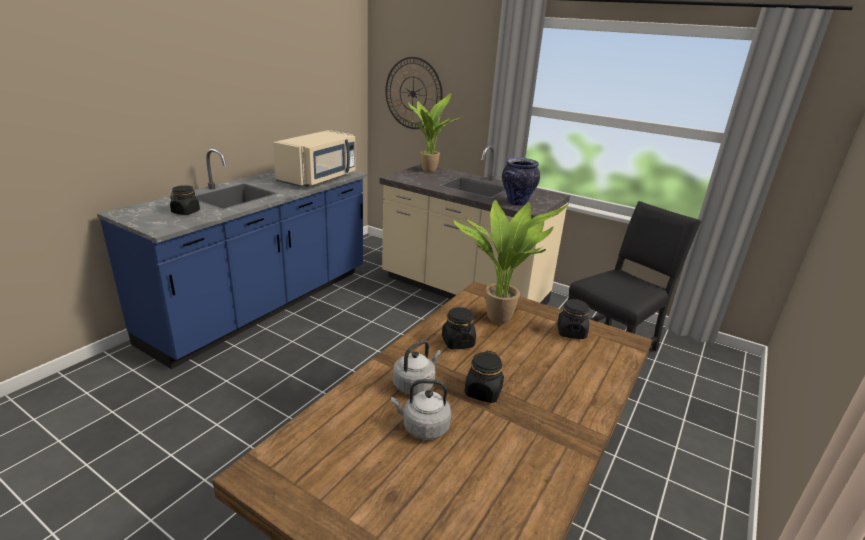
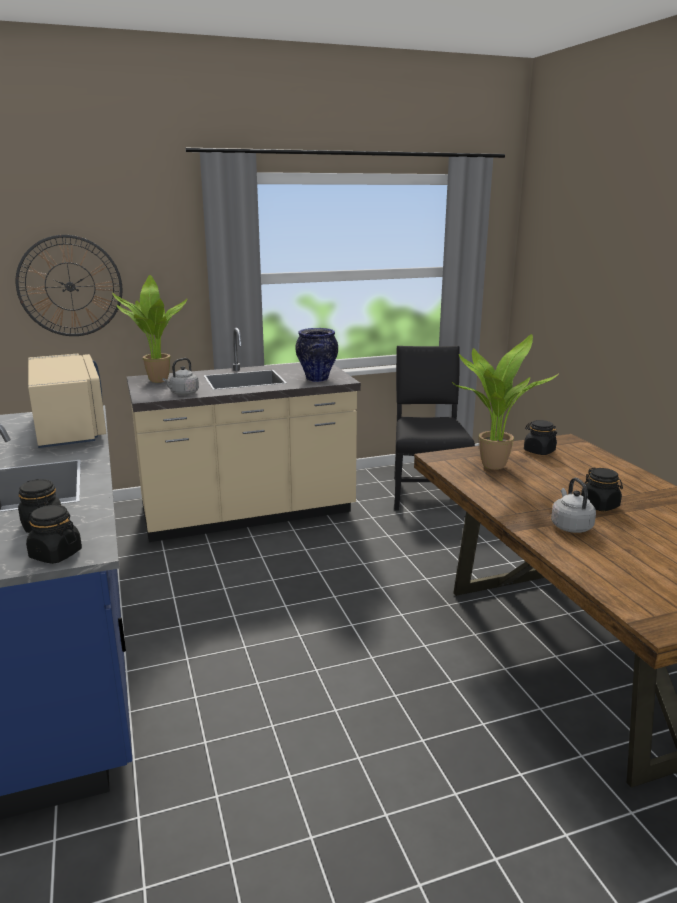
camera: 50 degrees left, 5 degrees down
grey kettle [391,379,451,440] -> grey kettle moved to [163,358,199,395]
black jar [442,307,476,349] -> black jar moved to [26,505,82,564]

